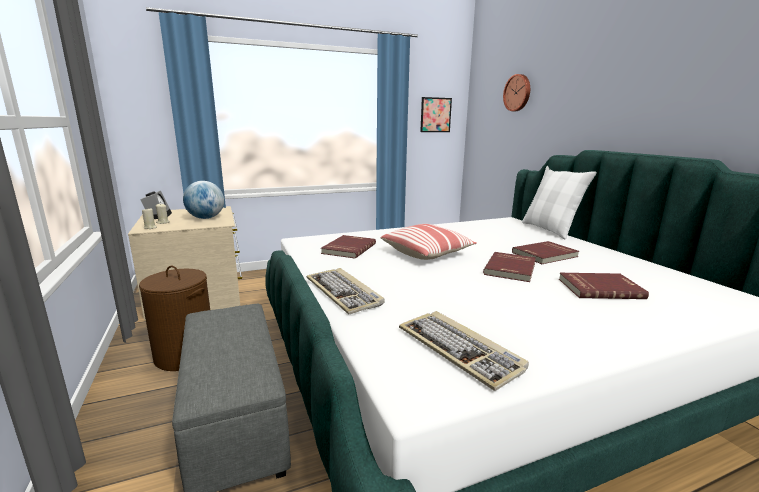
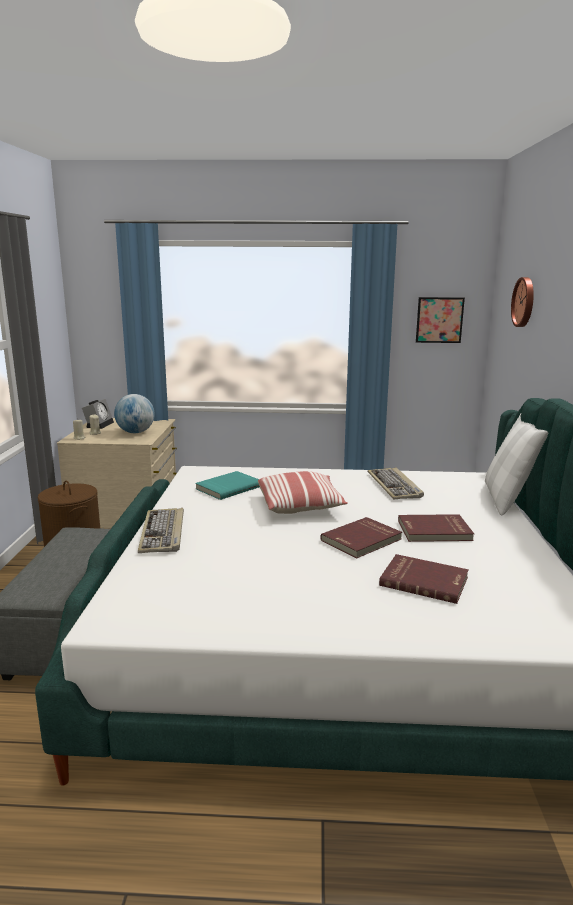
camera: 25 degrees right, 0 degrees up
red book [321,235,376,259] -> turquoise book [195,471,260,500]
keyboard [399,311,529,391] -> keyboard moved to [368,467,424,499]

